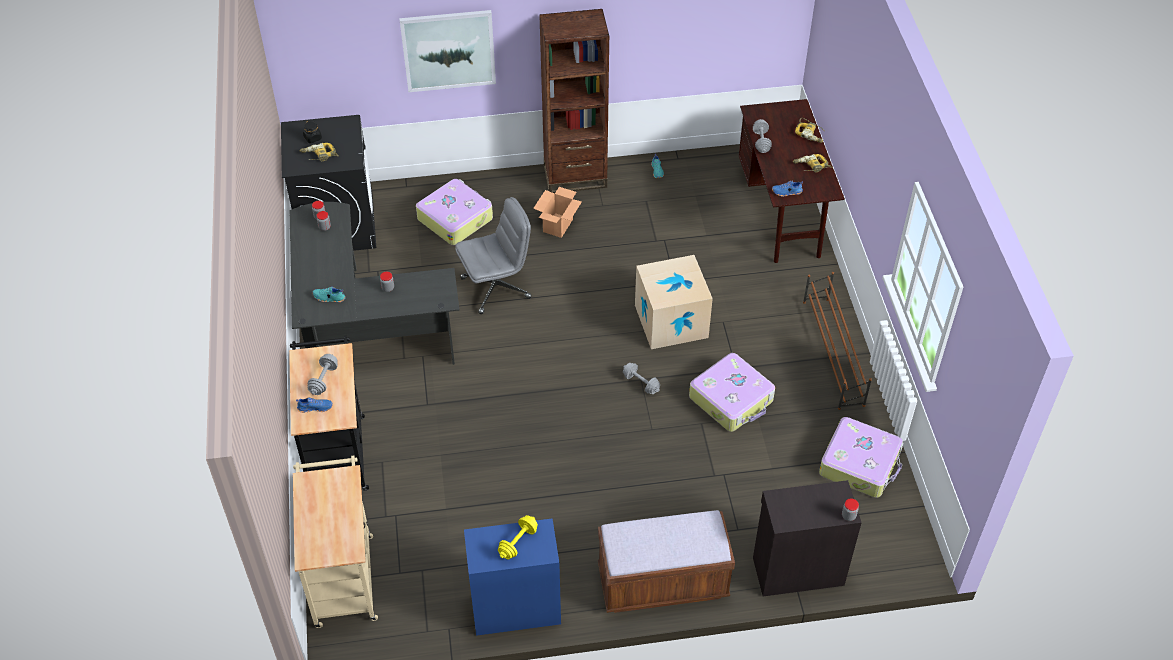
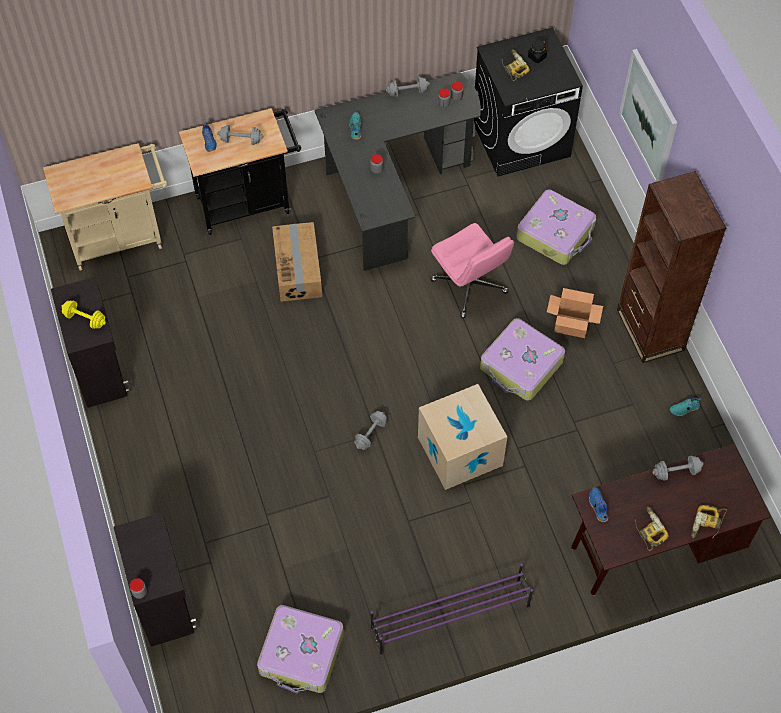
camera: 80 degrees right, 10 degrees up
grey office chair [455,197,532,314] -> pink office chair [430,223,514,318]
blue cabinet [464,518,561,636] -> black cabinet [51,277,131,408]
brown bench [598,510,735,613] -> none
suitcase [689,353,775,432] -> suitcase moved to [480,318,565,401]
brown shoe rack [803,272,872,410] -> purple shoe rack [371,563,533,656]
none -> cardboard box [272,222,322,302]
none -> grey dumbbell [386,77,430,98]

